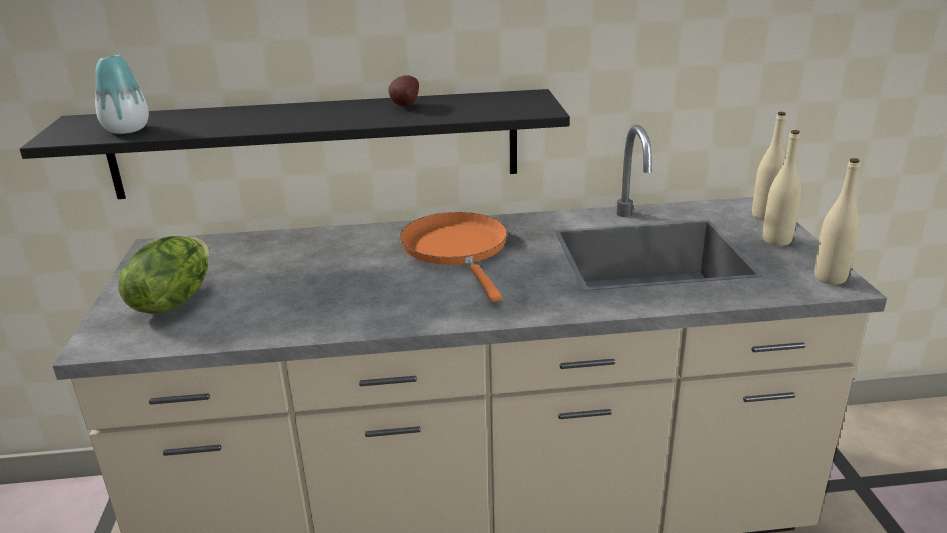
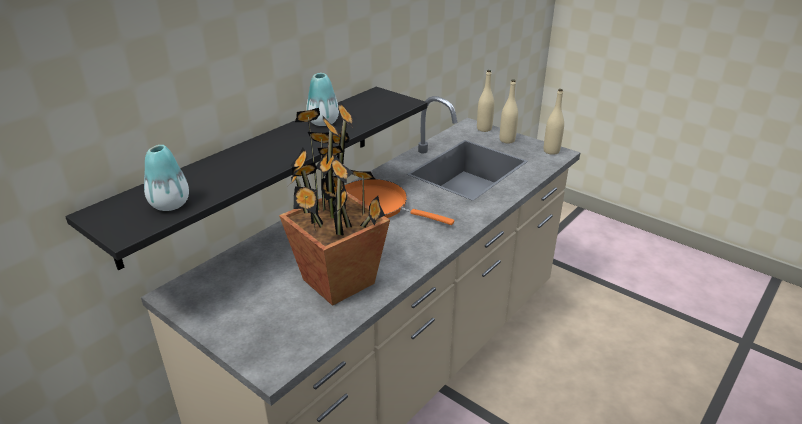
camera: 45 degrees left, 5 degrees up
lettuce [118,236,210,314] -> none
potato [388,75,419,106] -> vase [306,73,339,126]
none -> potted plant [279,102,390,306]

